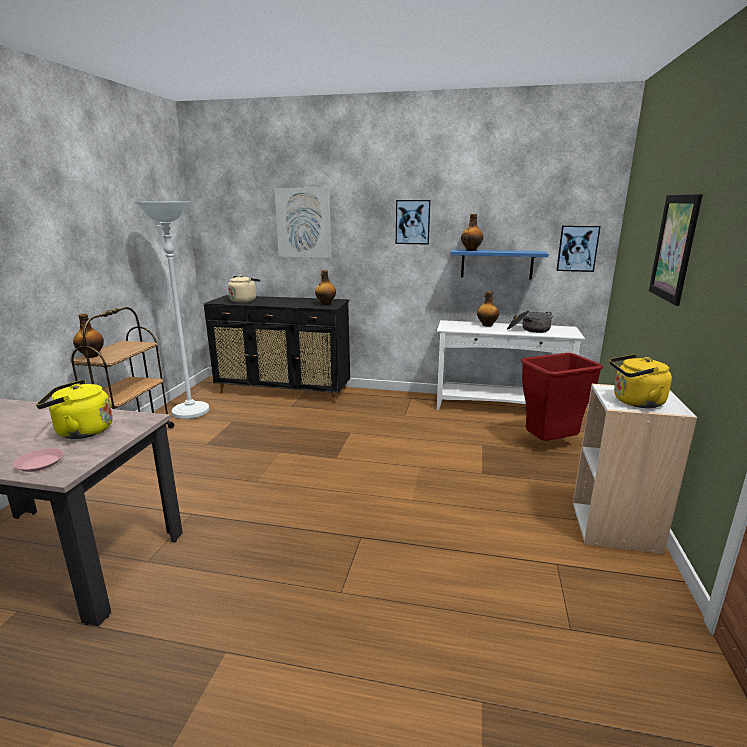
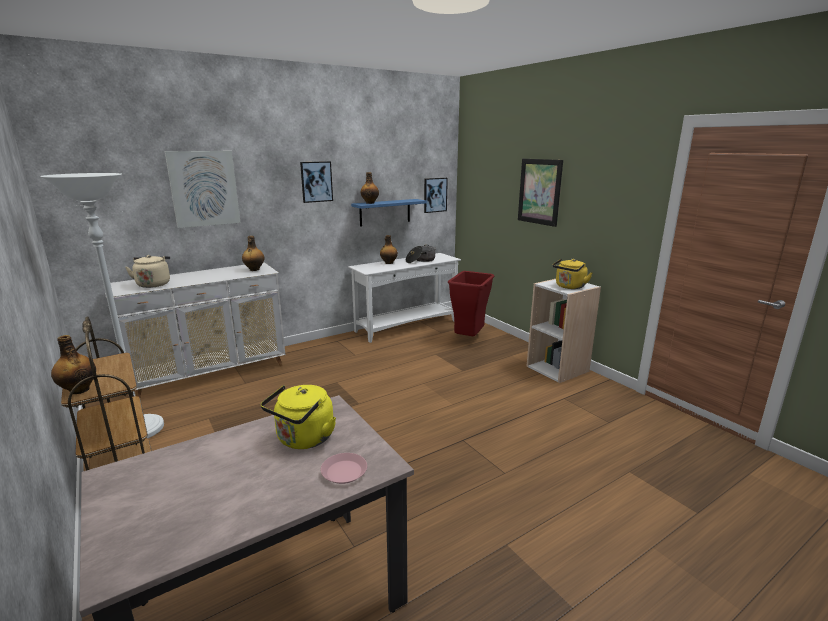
camera: 45 degrees left, 0 degrees up
black cabinet [203,295,350,403] -> white cabinet [105,262,286,398]

